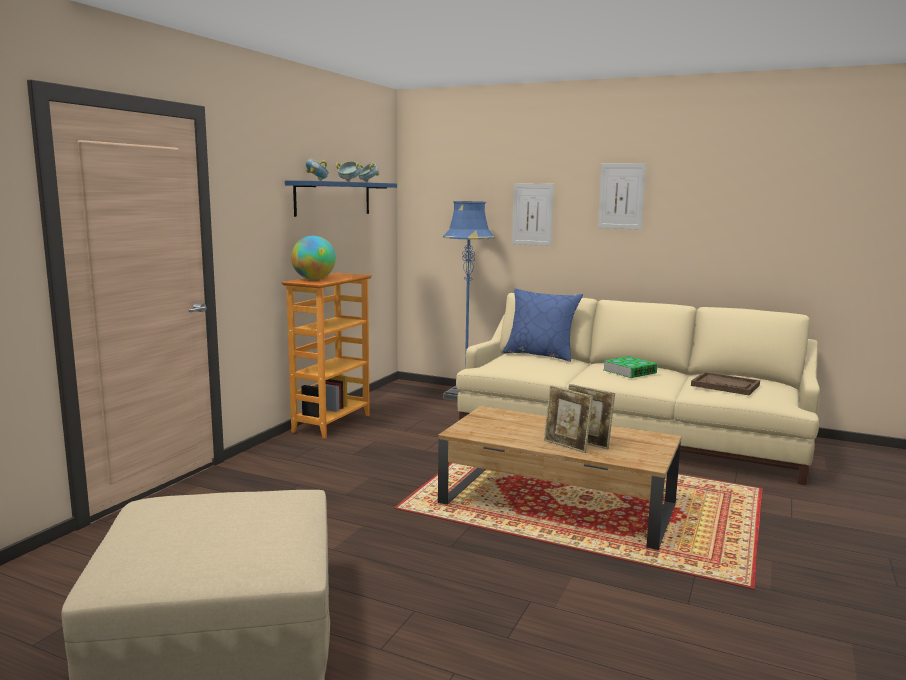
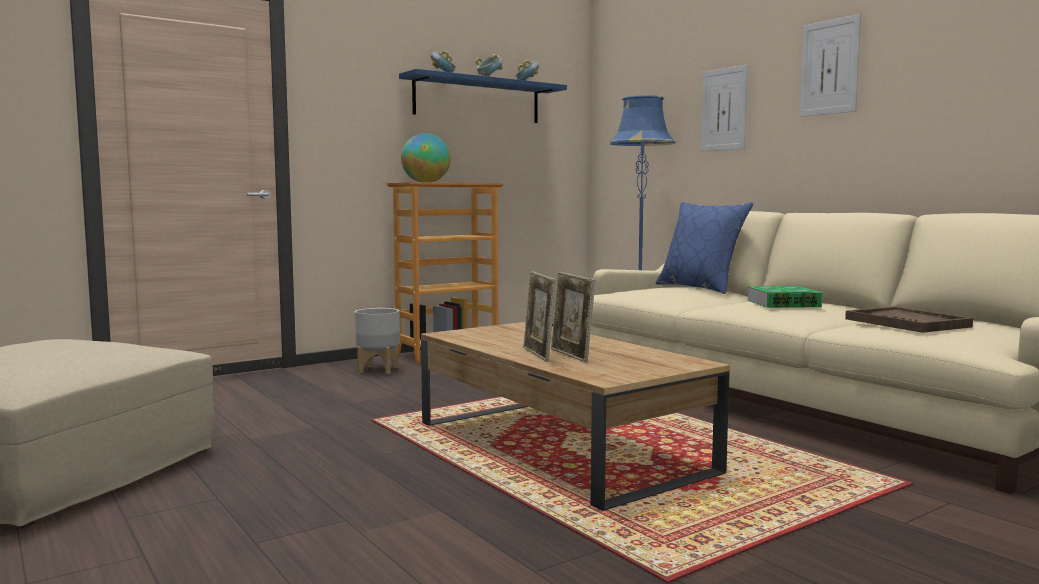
camera: 30 degrees right, 5 degrees down
none -> grey planter [355,308,400,374]

